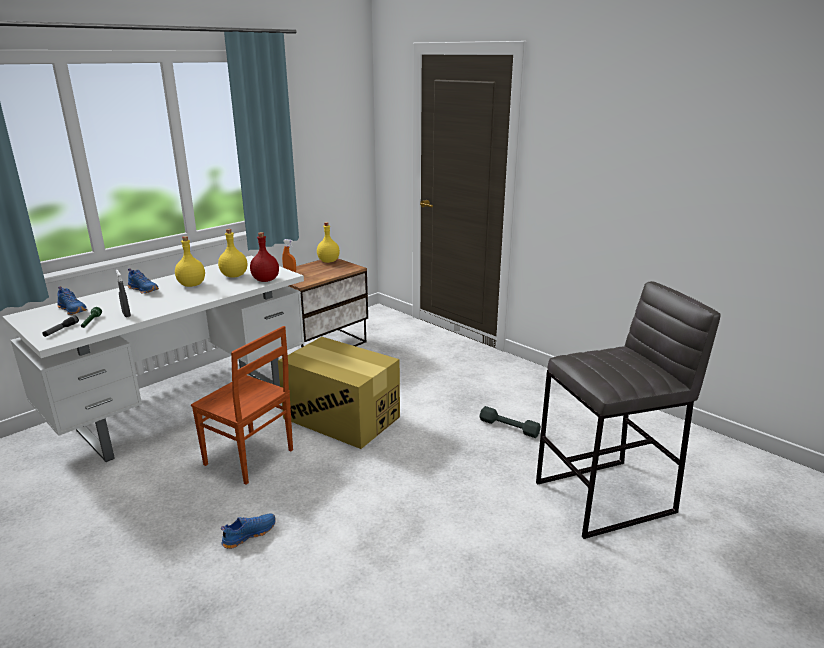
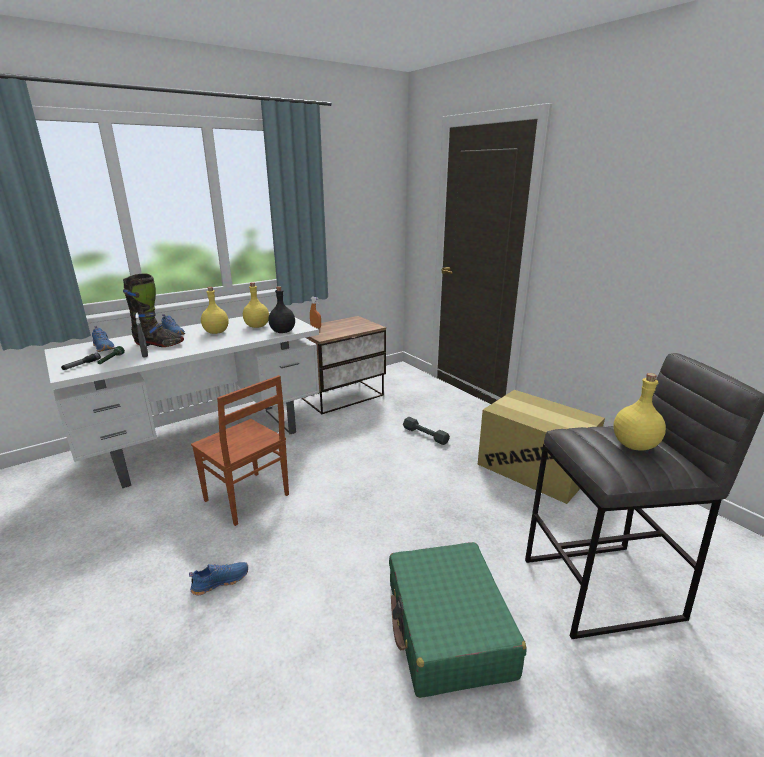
camera: 10 degrees right, 0 degrees up
red bottle [250,232,279,282] -> black bottle [268,286,295,333]
cardboard box [278,337,400,449] -> cardboard box moved to [478,390,605,504]
yellow bottle [317,222,340,263] -> yellow bottle moved to [613,373,666,451]
grey dumbbell [479,406,541,438] -> grey dumbbell moved to [403,417,450,445]
none -> black boot [123,274,184,347]
none -> green suitcase [389,542,527,698]

